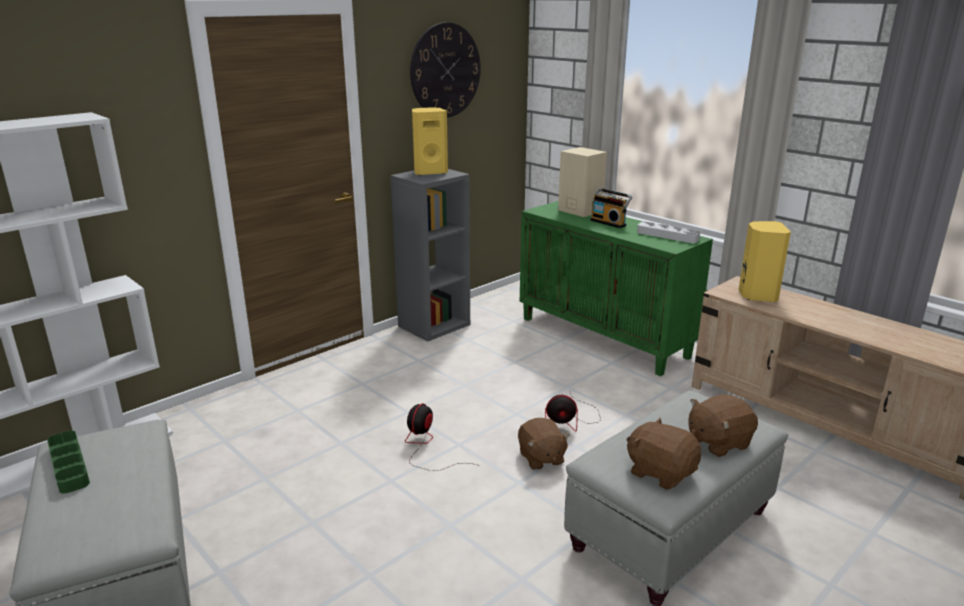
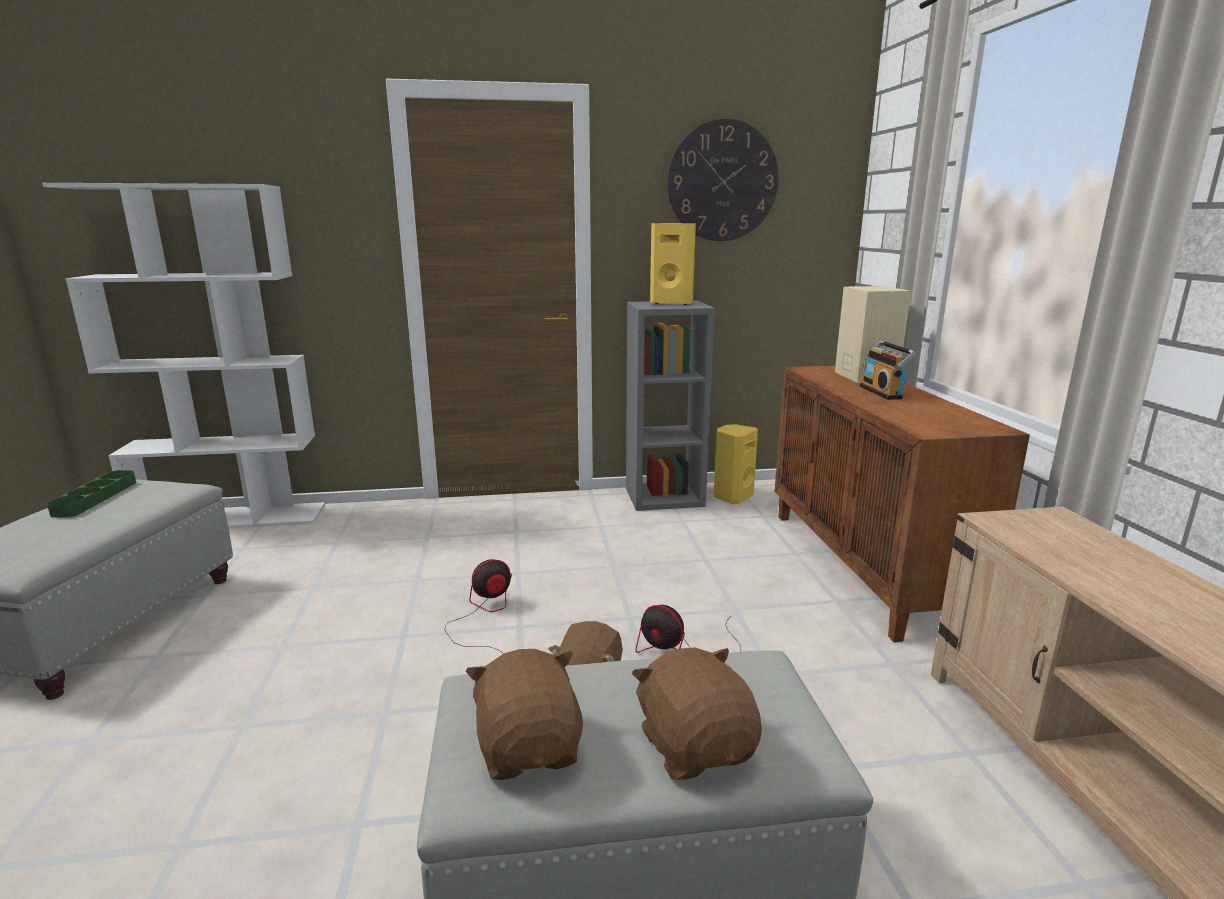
camera: 35 degrees right, 5 degrees down
green cabinet [520,201,713,376] -> brown cabinet [774,365,1030,642]
grey tray [637,222,700,243] -> none
brown plush toy [688,394,758,457] -> brown plush toy turned 60 degrees clockwise [632,647,762,780]
yellow speaker [739,221,791,302] -> yellow speaker moved to [714,424,758,504]

